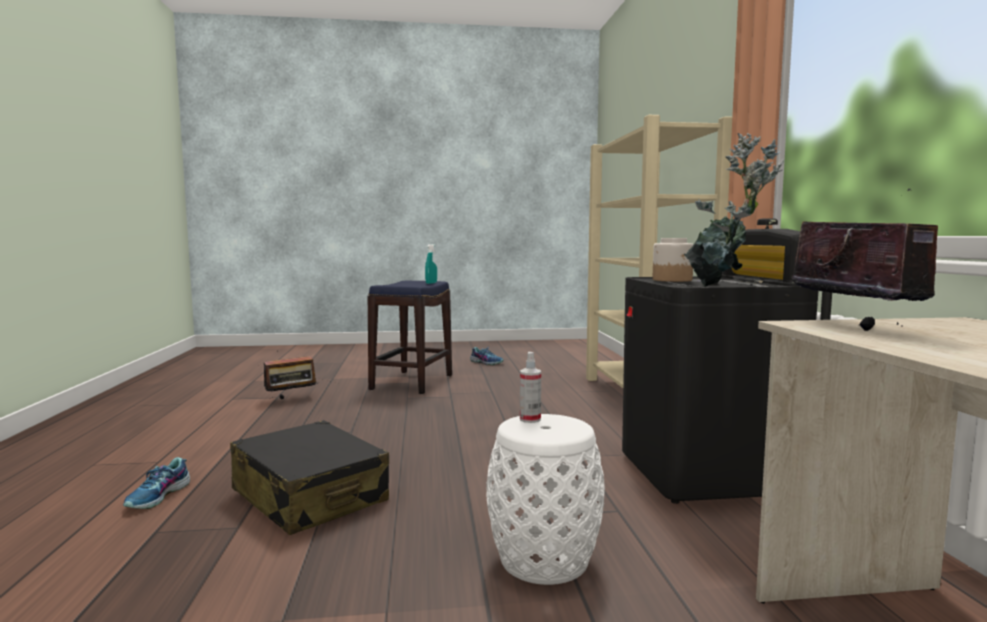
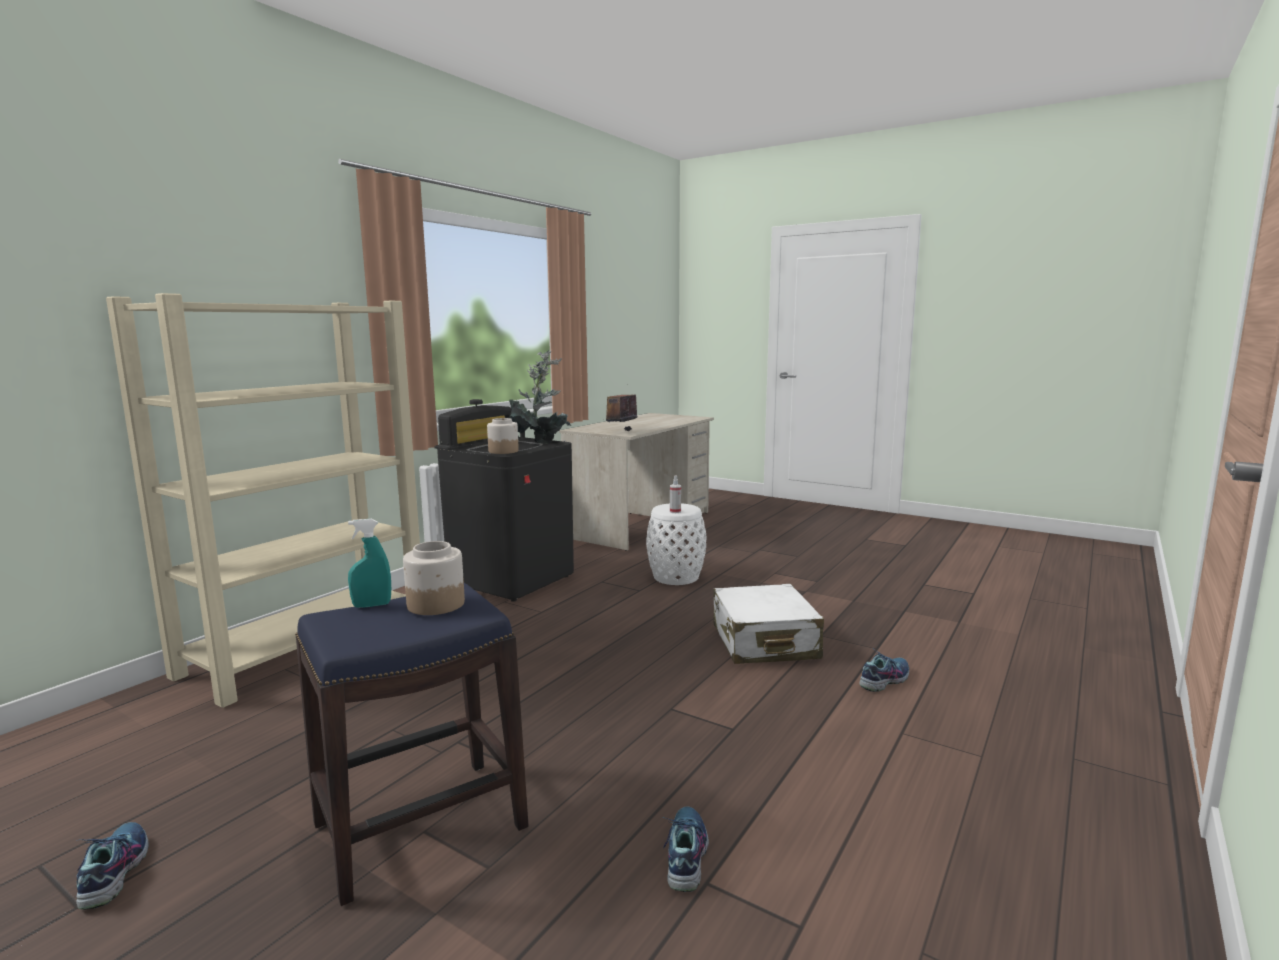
camera: 140 degrees left, 5 degrees up
black suitcase [230,420,389,535] -> white suitcase [714,584,824,664]
radio [264,352,319,399] -> shoe [663,806,709,892]
none -> jar [403,541,465,615]

